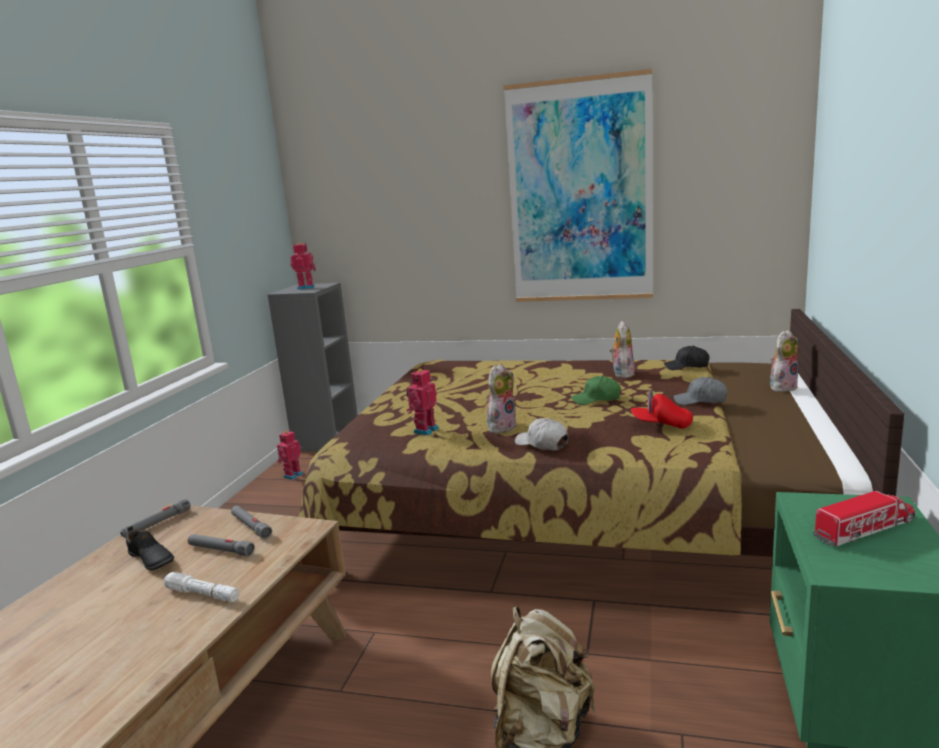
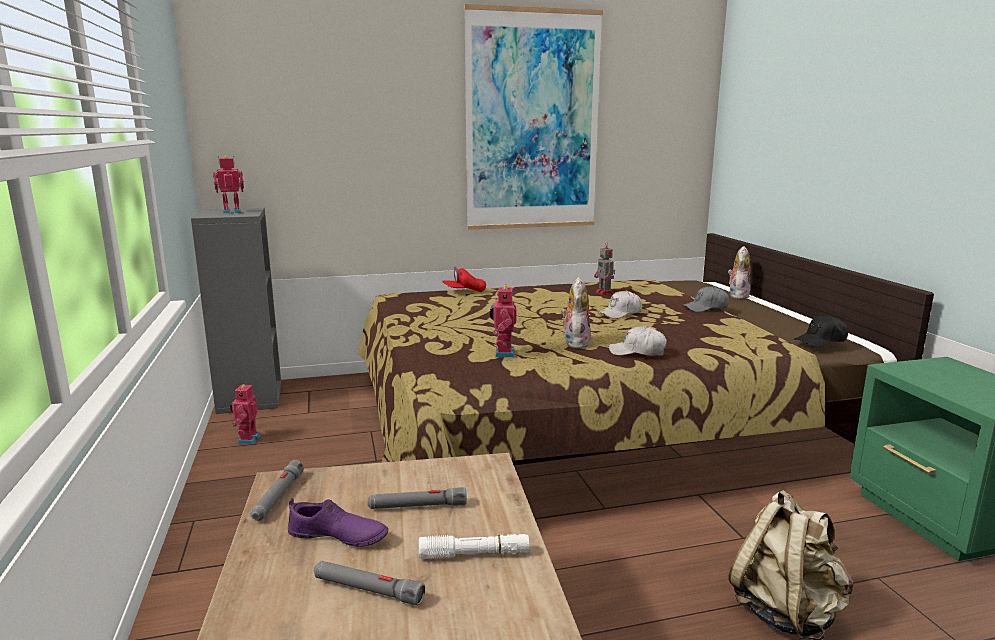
camera: 30 degrees left, 0 degrees up
black shoe [126,526,174,571] -> purple shoe [288,498,388,547]
grey flashlight [231,506,272,539] -> grey flashlight moved to [314,561,425,606]
green cap [571,376,621,405] -> white cap [598,290,642,319]
plush toy [609,321,635,378] -> toy robot [594,242,615,295]
red cap [631,390,693,429] -> red cap moved to [442,266,486,292]
black cap [664,346,709,370] -> black cap moved to [794,316,848,347]
toy truck [813,491,915,546] -> none

